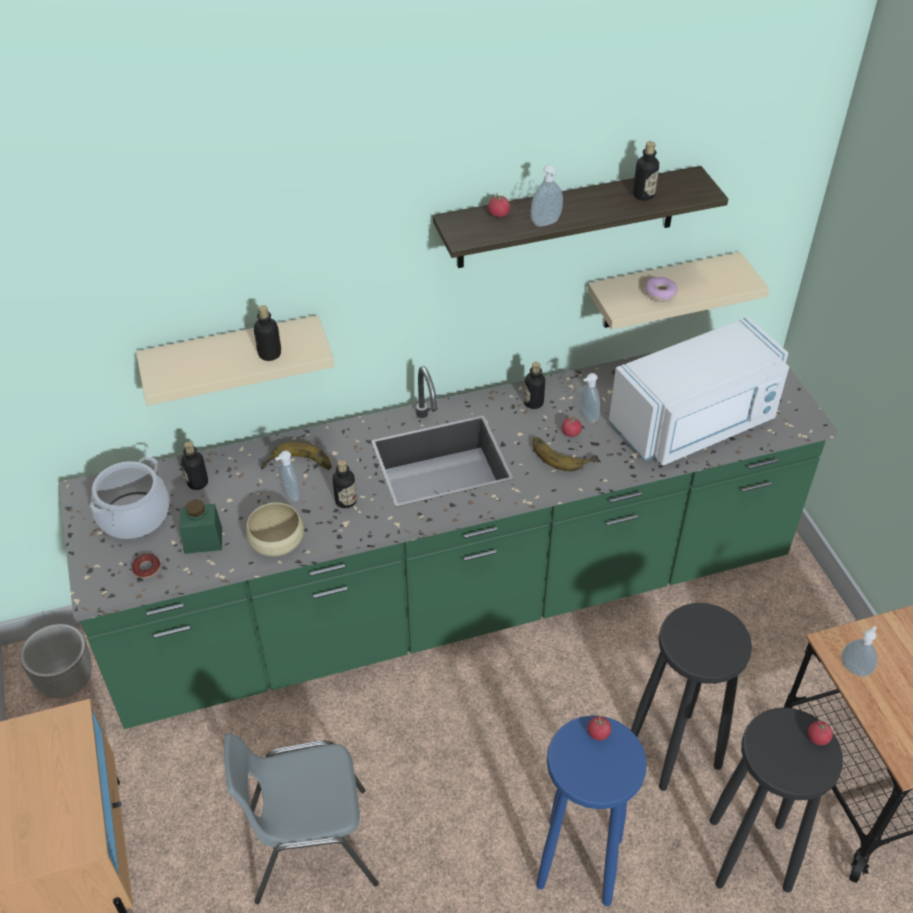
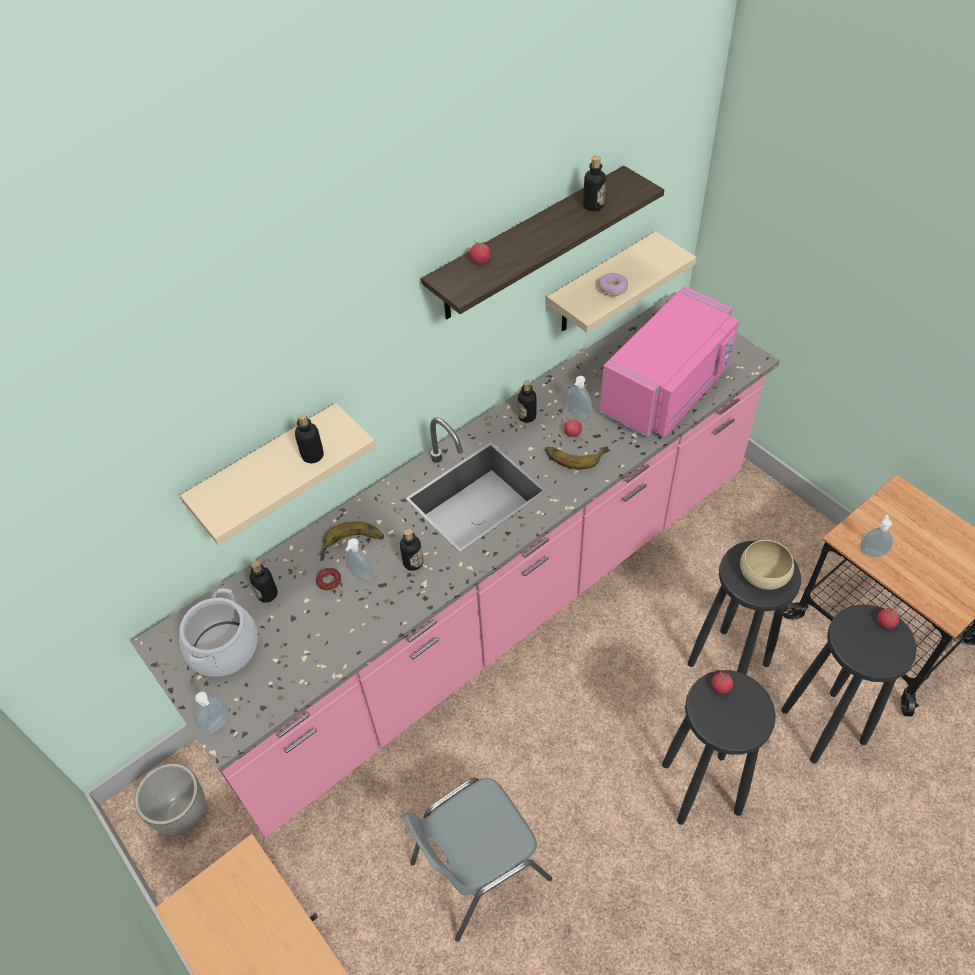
camera: 20 degrees left, 5 degrees up
green counter [59,351,838,729] -> pink counter [131,292,780,838]
donut [132,554,160,578] -> donut moved to [316,568,341,591]
green jar [179,499,222,554] -> none
beige bowl [245,503,304,556] -> beige bowl moved to [740,540,794,590]
soap dispenser [531,165,563,227] -> soap dispenser moved to [195,692,229,734]
blue stool [536,715,647,906] -> black stool [662,670,776,825]
white microwave [609,317,789,465] -> pink microwave [600,286,739,438]

